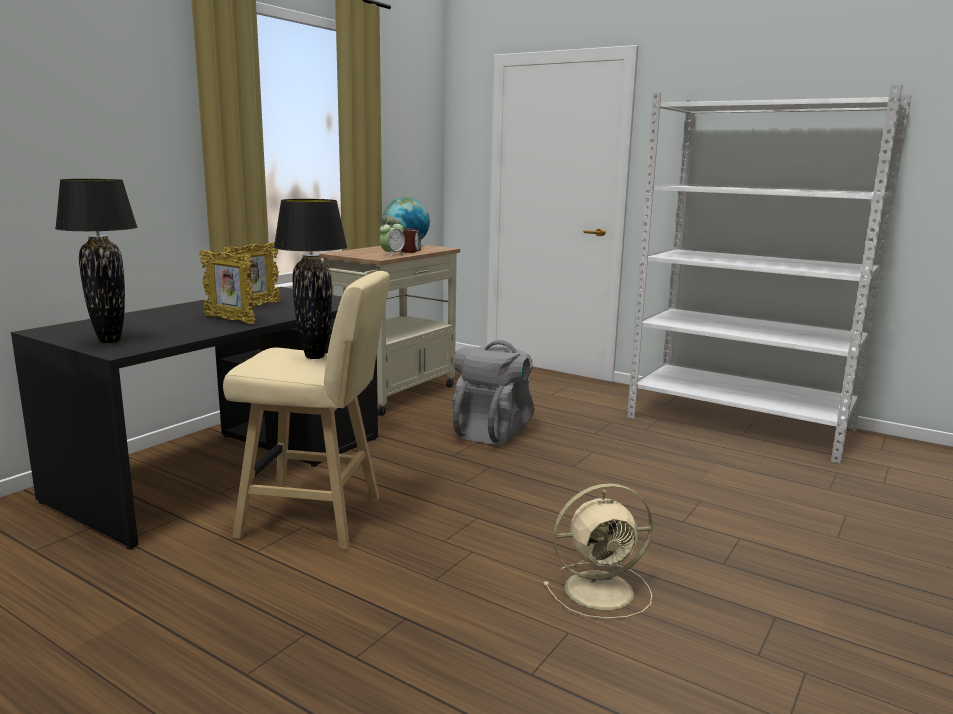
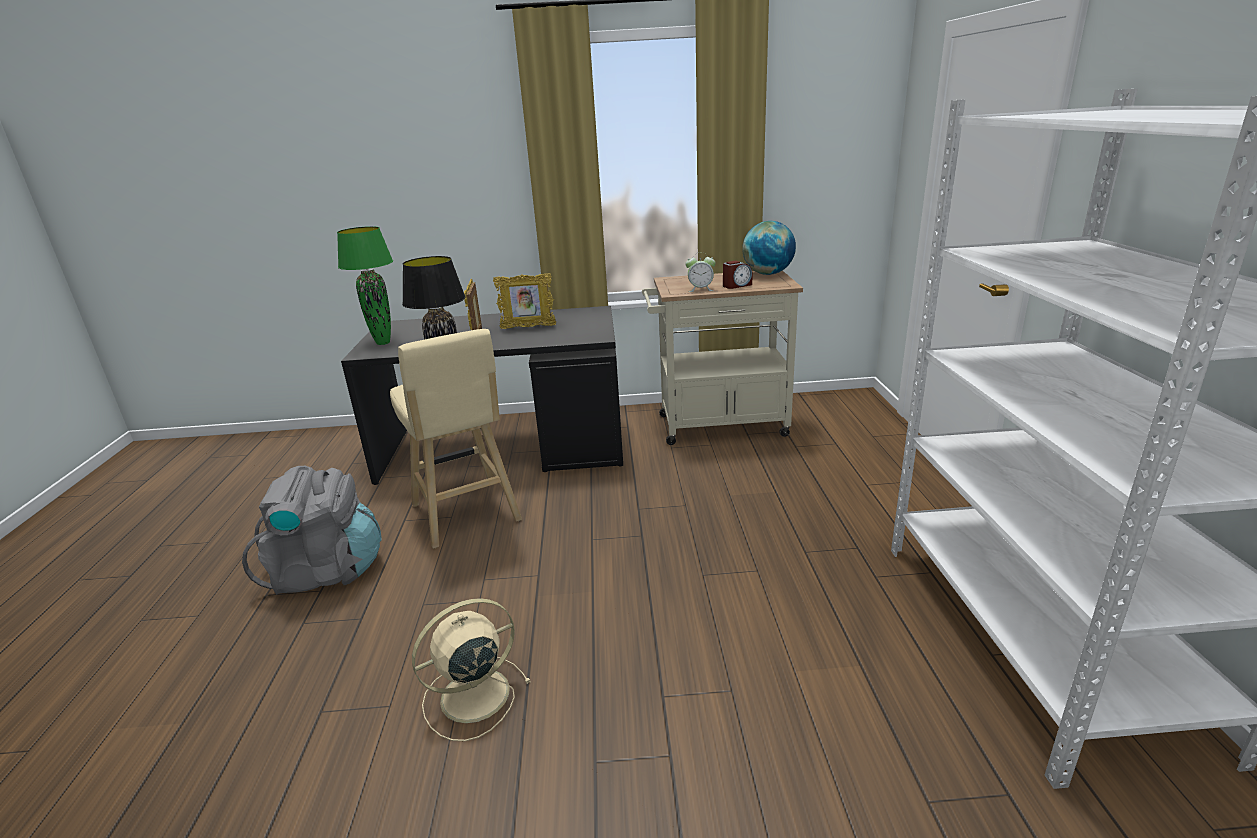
camera: 55 degrees right, 10 degrees up
black table lamp [55,179,138,343] -> green table lamp [337,226,393,345]
grey backpack [452,340,534,445] -> grey backpack moved to [242,466,382,595]
beige fan [543,483,653,619] -> beige fan turned 105 degrees clockwise [412,598,531,741]

